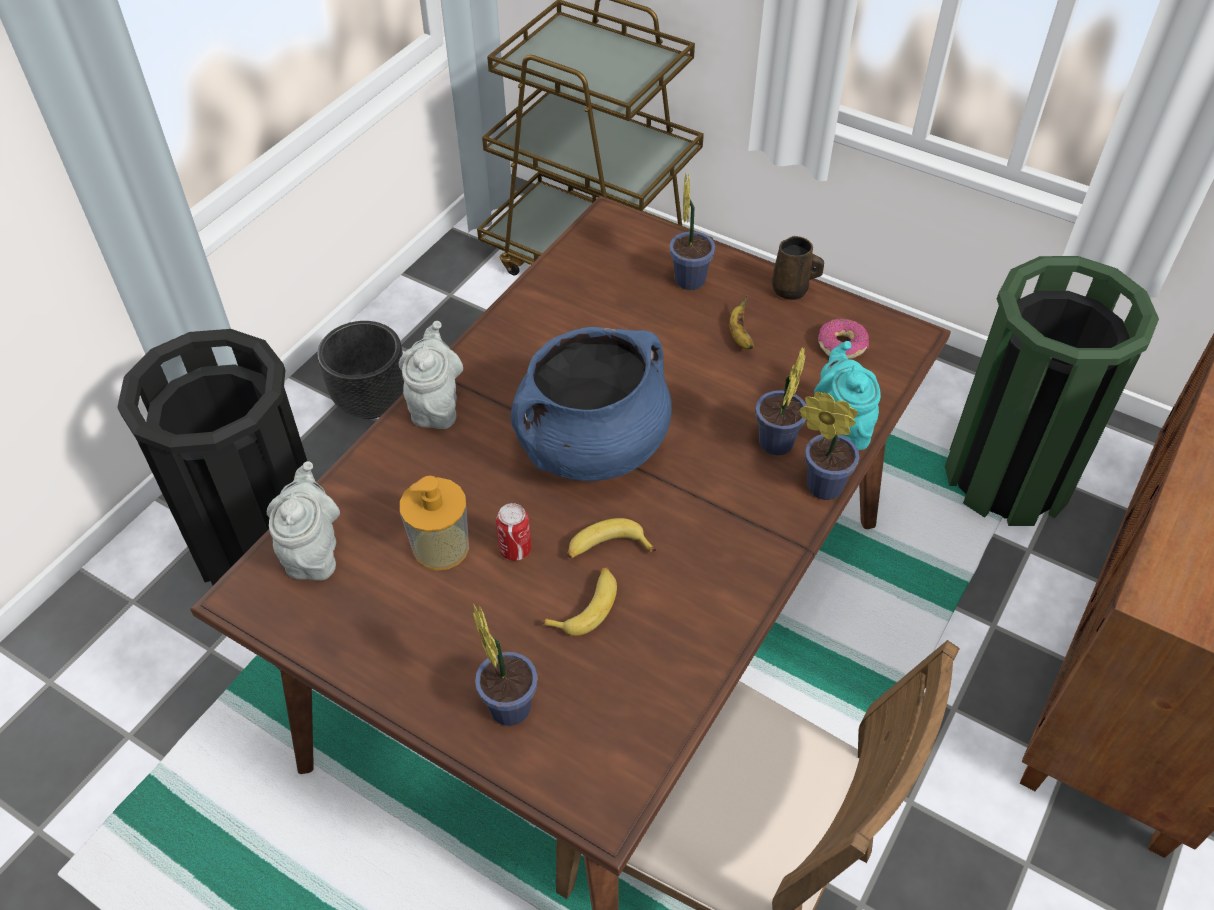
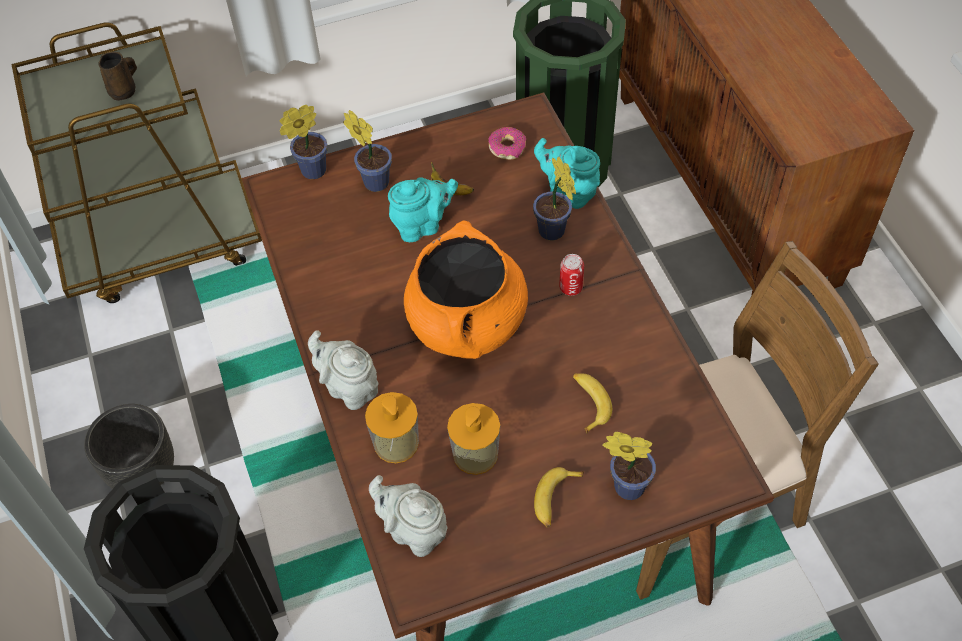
camera: 50 degrees left, 5 degrees up
can [496,503,532,561] -> can moved to [559,254,584,296]
blue cooking pot [511,327,672,481] -> orange cooking pot [404,220,528,359]
banana [567,518,656,558] -> banana moved to [534,467,584,527]
brown mug [772,236,824,300] -> brown mug moved to [99,51,137,101]
potted plant [799,391,860,500] -> potted plant moved to [279,105,328,179]
none -> soap dispenser [365,392,419,463]
none -> turquoise teapot [388,177,458,242]

